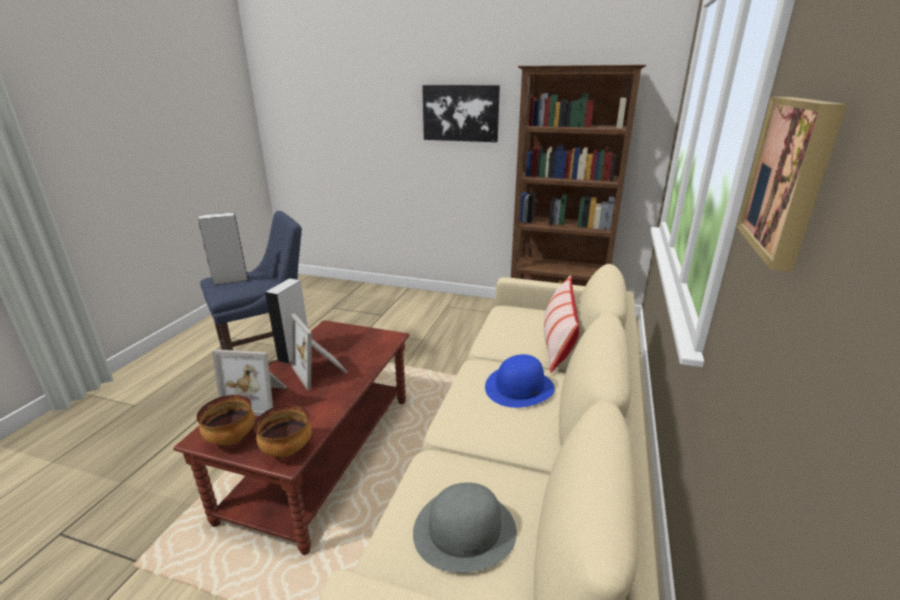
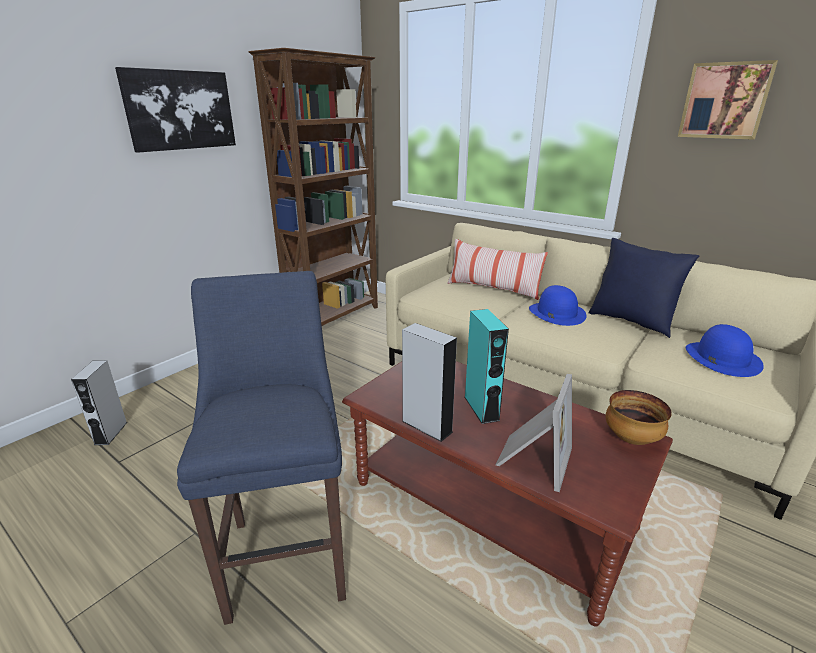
camera: 70 degrees left, 0 degrees up
bowl [197,395,255,445] -> none
grey speaker [198,212,249,285] -> grey speaker moved to [71,360,127,445]
picture frame [291,313,348,390] -> turquoise speaker [465,309,509,424]
grey hat [413,482,517,573] -> blue hat [686,324,764,377]
none -> blue pillow [589,238,699,338]

